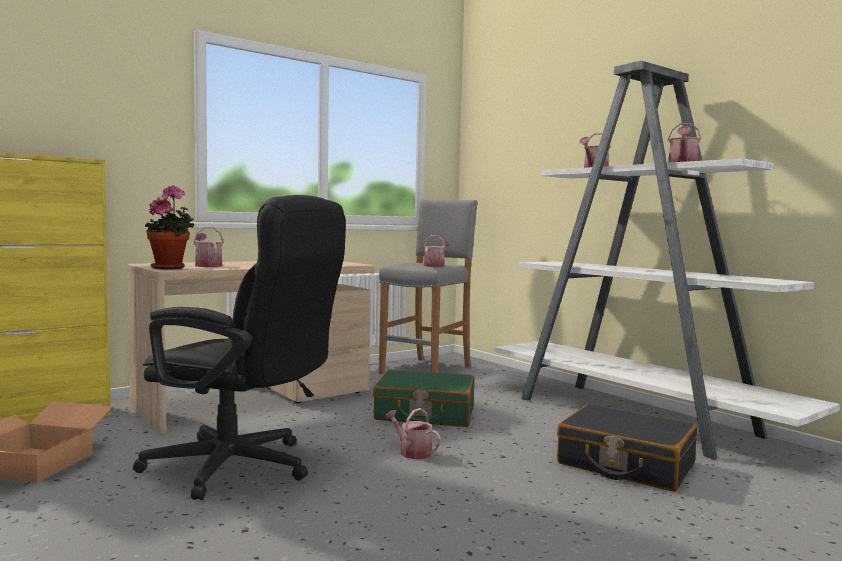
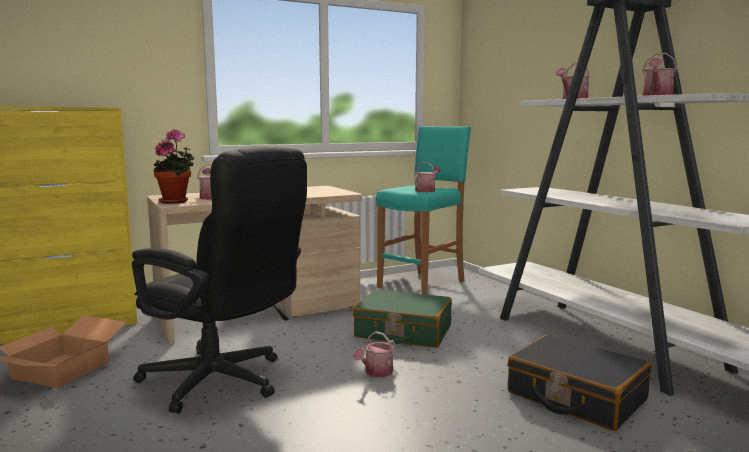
camera: 10 degrees right, 5 degrees up
grey stool [379,200,478,374] -> turquoise stool [376,126,471,295]
watering can [385,408,441,459] -> watering can turned 105 degrees counterclockwise [353,331,396,377]

